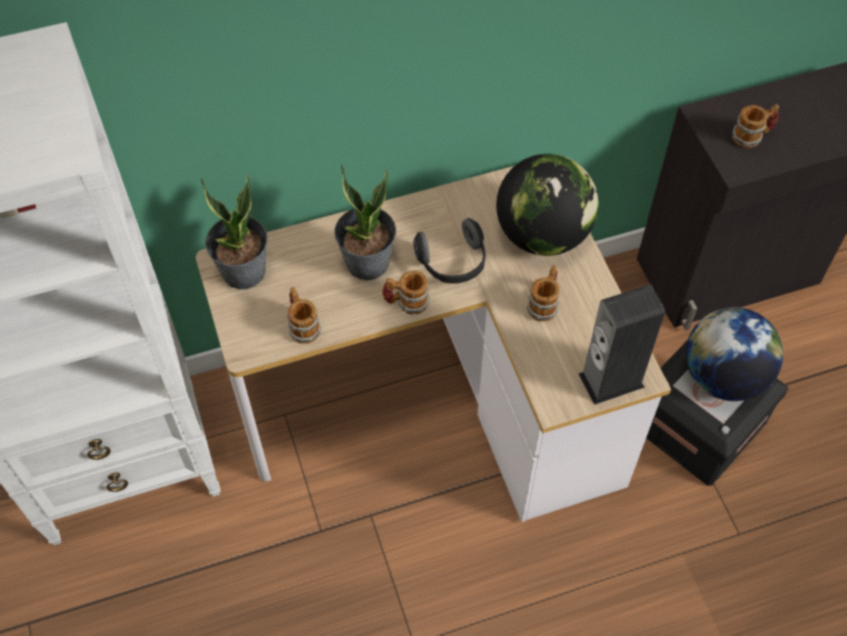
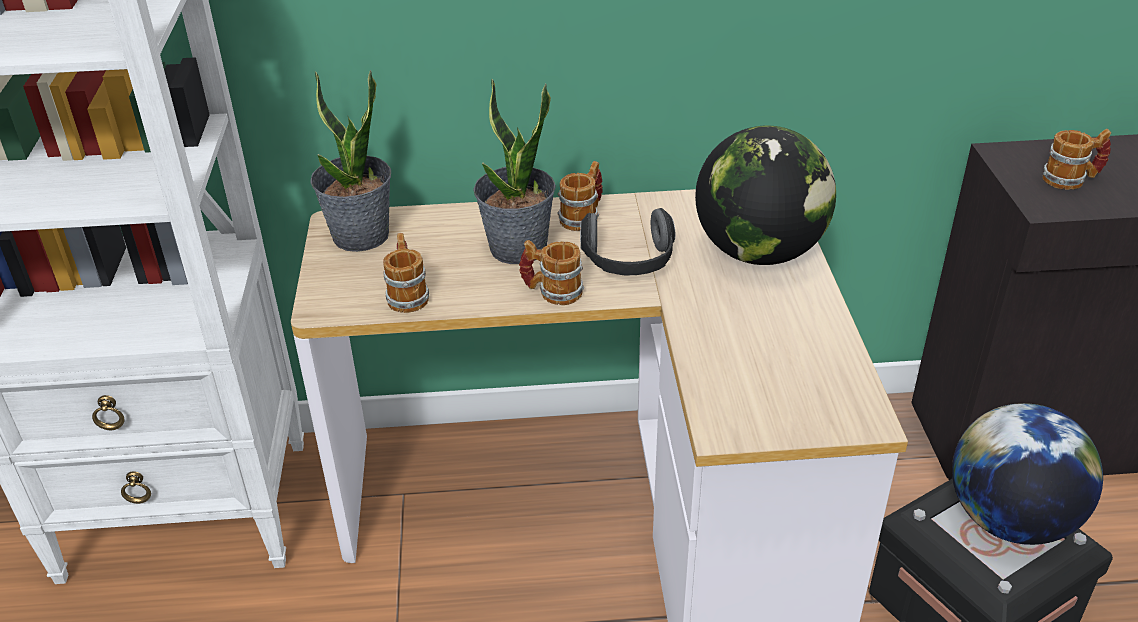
camera: 15 degrees right, 20 degrees down
mug [526,265,560,321] -> mug moved to [557,161,603,231]
speaker [579,284,665,405] -> none

